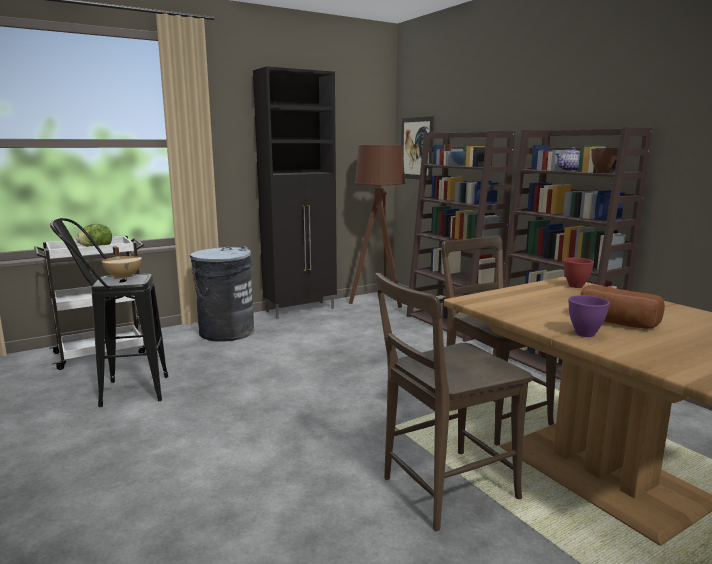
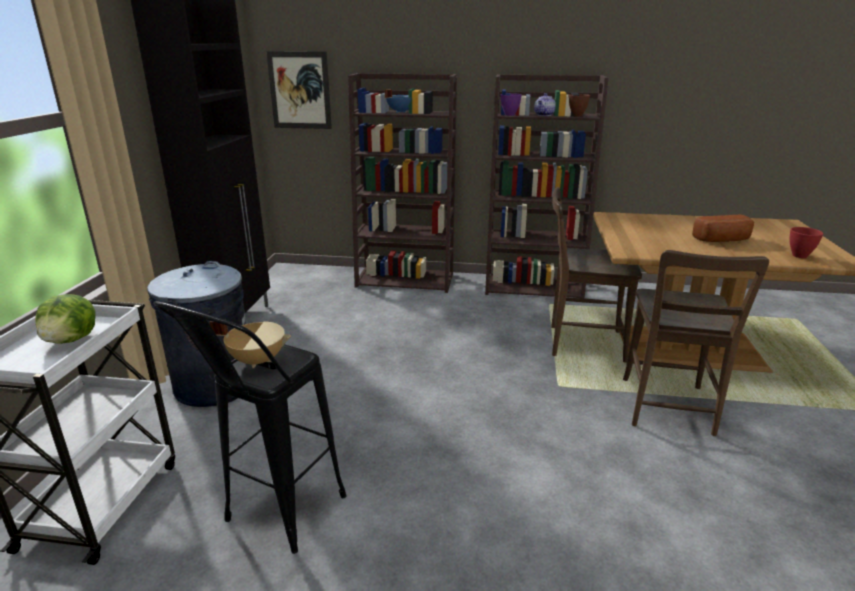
camera: 50 degrees left, 10 degrees up
brown floor lamp [349,145,405,308] -> none
red bowl [563,258,594,288] -> red bowl moved to [789,227,823,258]
purple bowl [568,295,610,337] -> purple bowl moved to [500,93,522,116]

